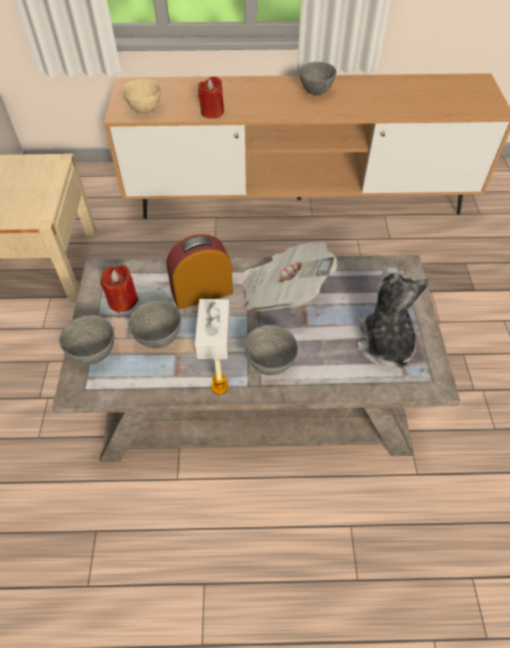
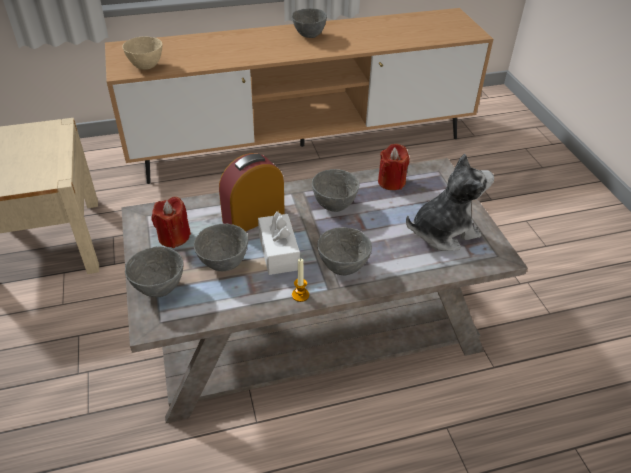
camera: 15 degrees left, 10 degrees down
red candle [198,76,224,119] -> red candle moved to [378,144,410,190]
newspaper [242,242,337,311] -> grey bowl [312,169,360,212]
plush toy [357,267,431,369] -> plush toy turned 90 degrees clockwise [406,154,494,251]

